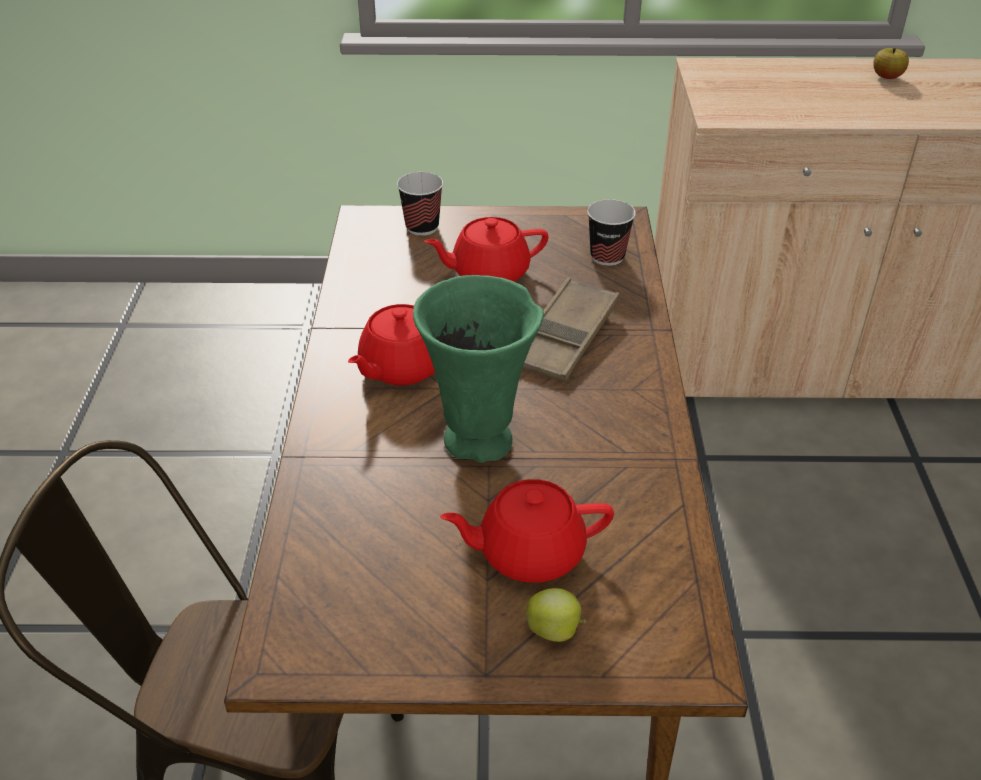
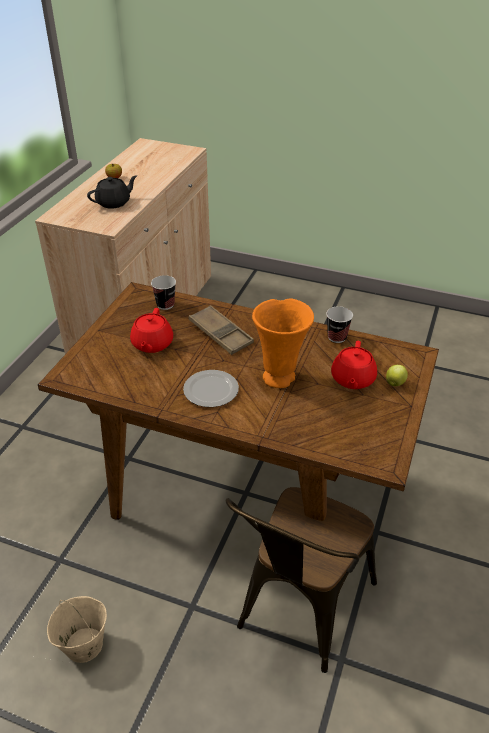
camera: 70 degrees left, 0 degrees up
red teapot [348,304,435,385] -> plate [183,370,239,407]
cup [397,172,443,236] -> cup moved to [326,306,353,343]
green vase [413,275,544,463] -> orange vase [252,299,314,388]
none -> beige bucket [47,596,107,663]
none -> black teapot [87,175,137,209]

